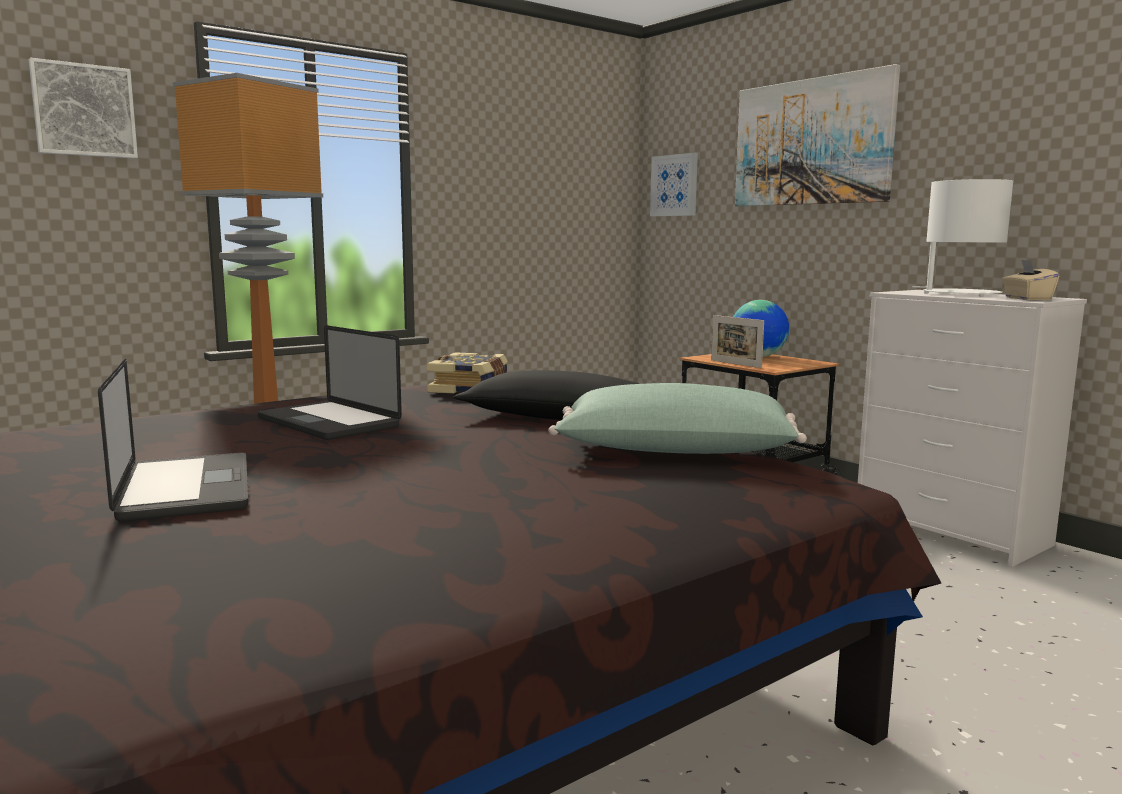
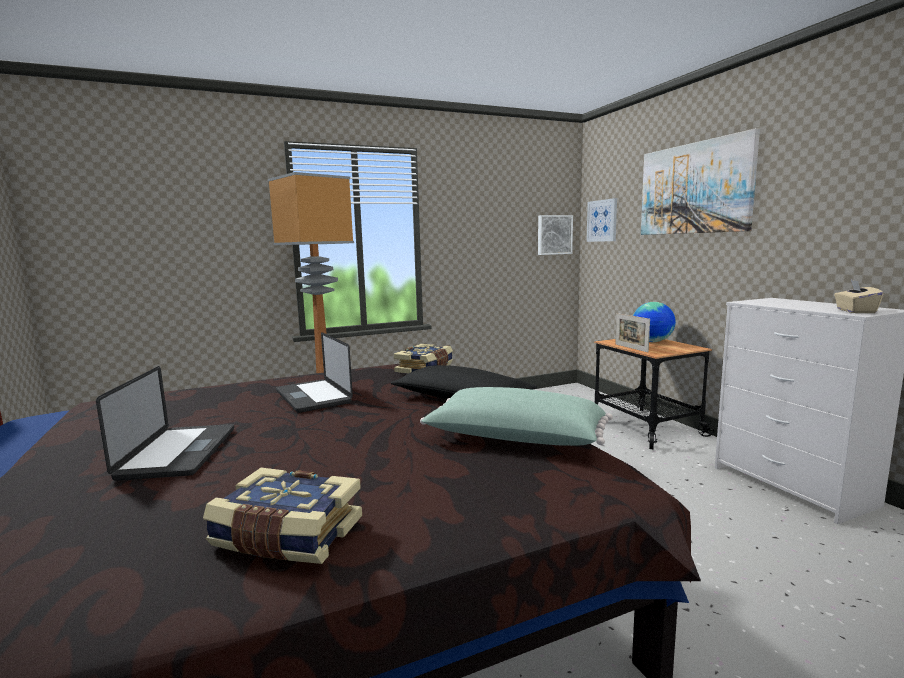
camera: 15 degrees right, 0 degrees up
picture [29,58,138,158] -> picture moved to [538,215,573,255]
white table lamp [913,179,1013,297] -> none
none -> book [203,468,362,564]

